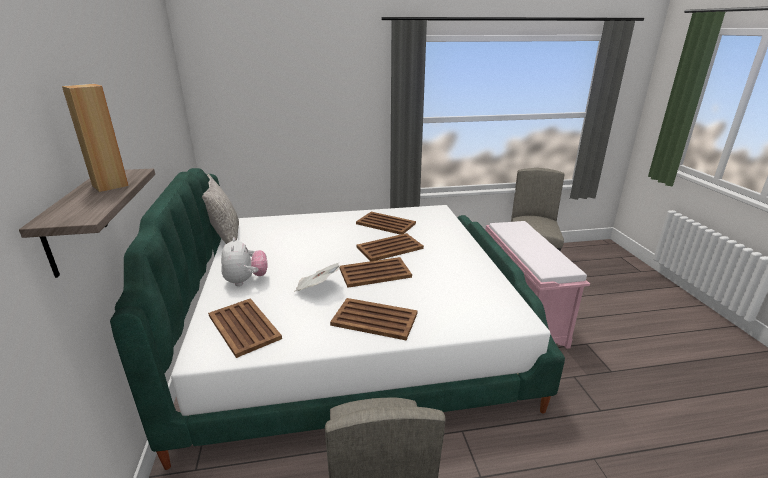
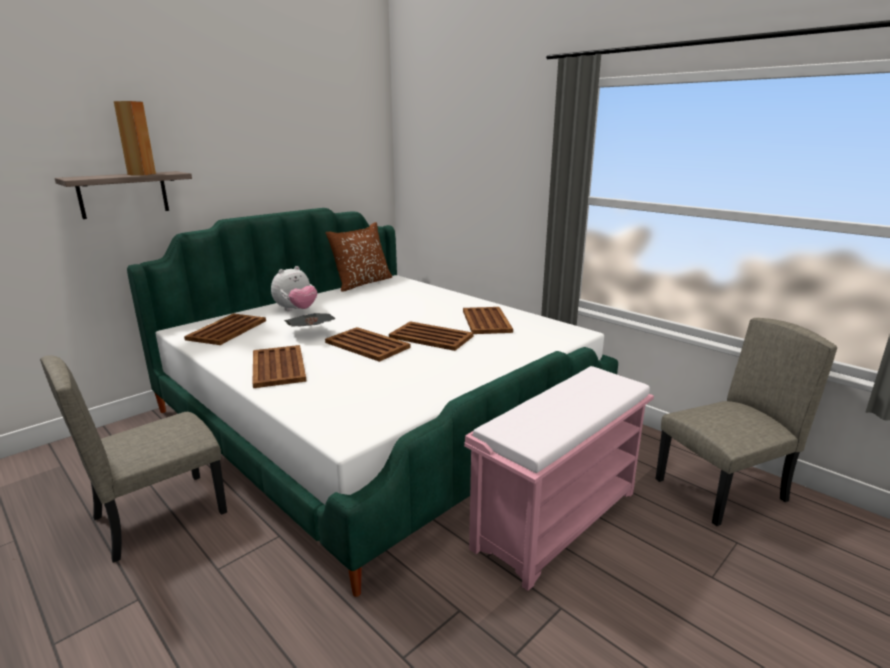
camera: 55 degrees right, 5 degrees down
grey pillow [202,174,239,244] -> brown pillow [325,222,393,291]

